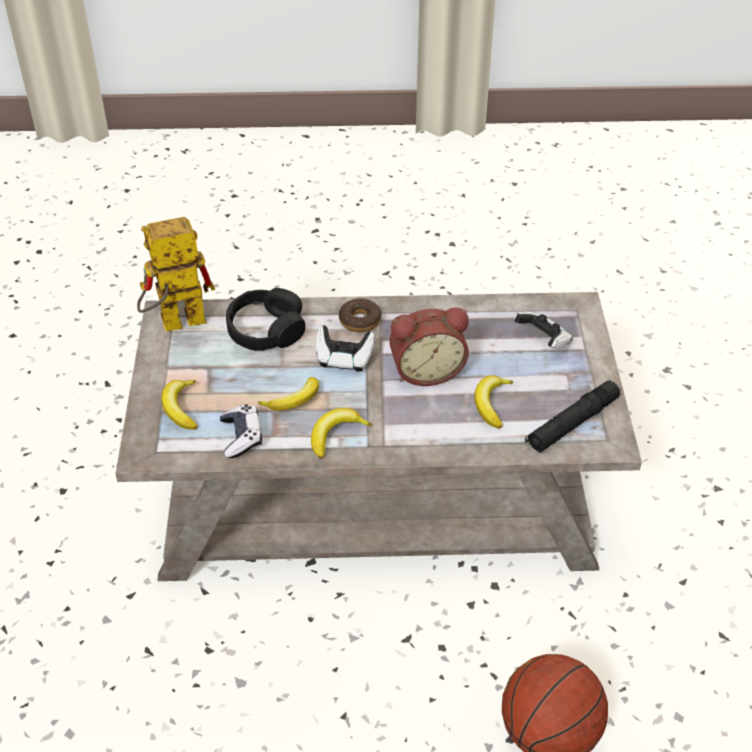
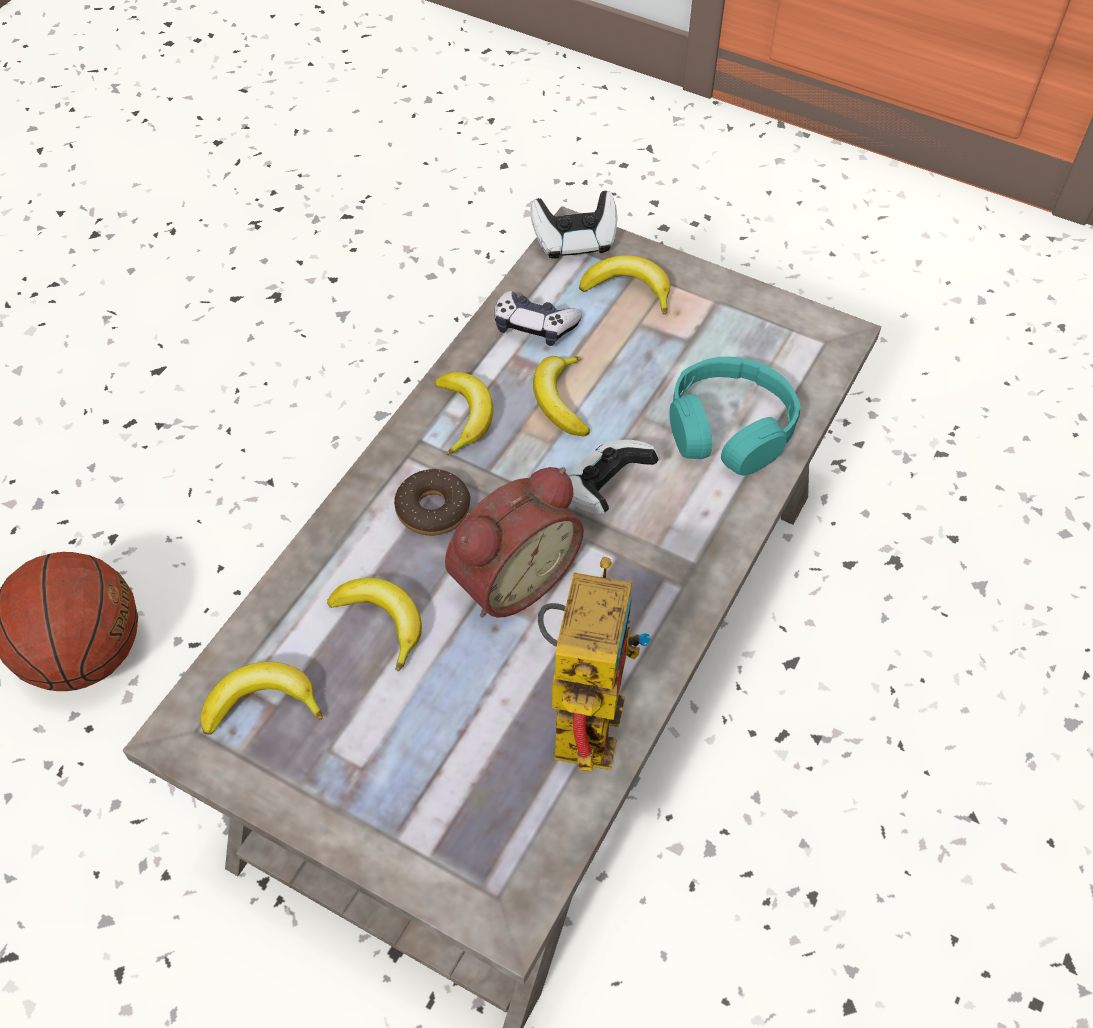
camera: 120 degrees right, 10 degrees up
toy robot [137,217,215,331] -> toy robot moved to [538,557,651,771]
black headphones [226,288,305,351] -> turquoise headphones [669,357,801,476]
donut [339,298,381,332] -> donut moved to [394,469,470,536]
alarm clock [389,308,469,386] -> alarm clock turned 150 degrees counterclockwise [445,467,584,618]
game controller [514,311,573,348] -> game controller moved to [531,191,617,259]
black flashlight [525,380,620,453] -> banana [201,662,323,735]

